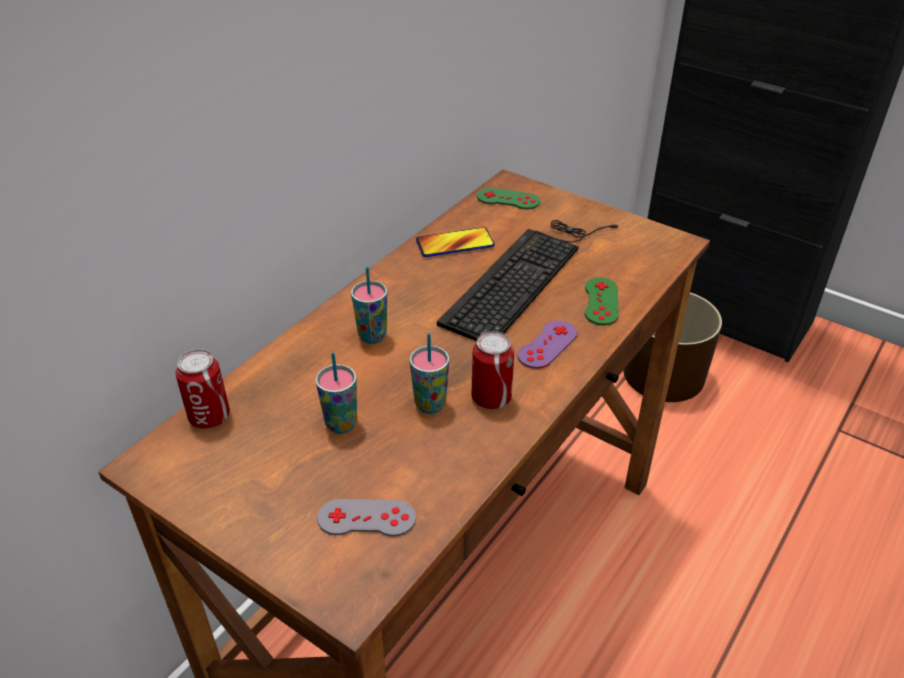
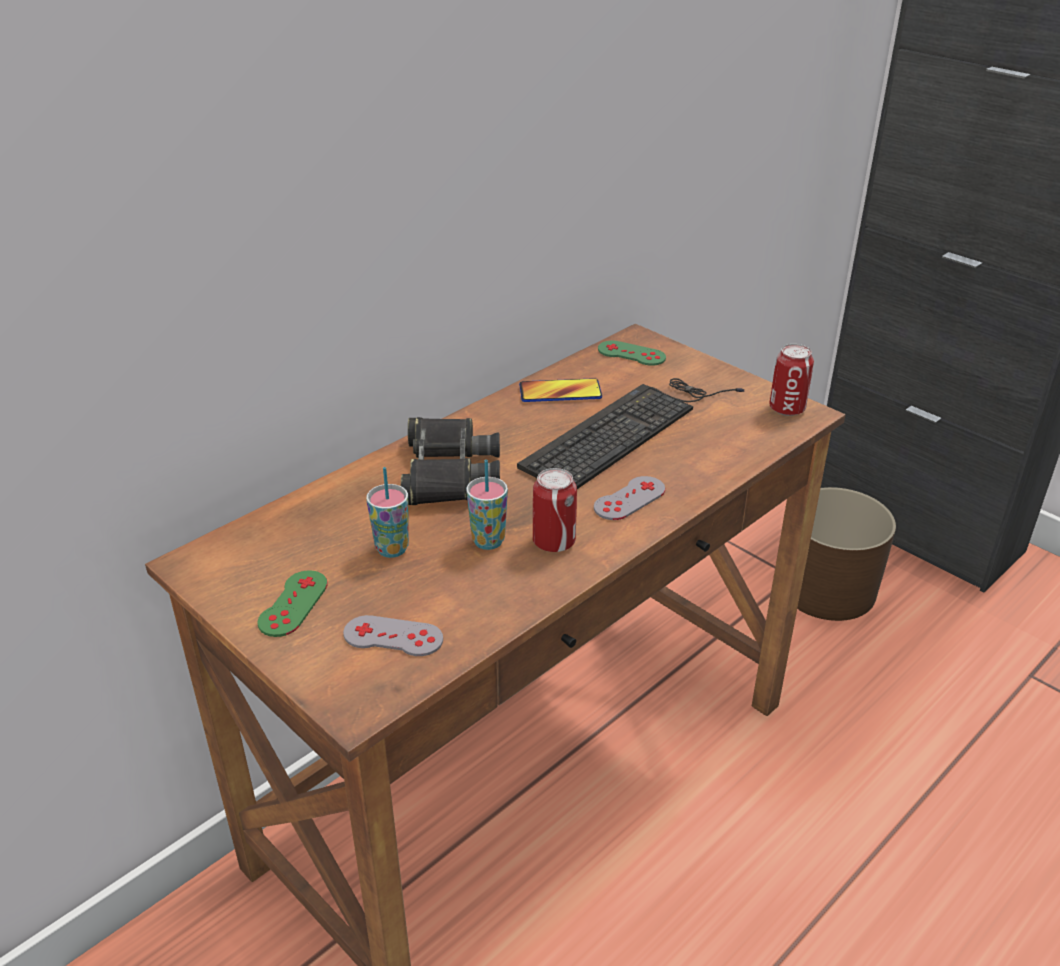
camera: 10 degrees right, 5 degrees down
can [175,349,230,429] -> can moved to [769,344,814,416]
cup [351,267,387,344] -> black binoculars [401,417,500,505]
purple game controller [517,321,577,369] -> grey game controller [594,476,665,520]
green game controller [585,278,619,325] -> green game controller moved to [257,570,328,637]

